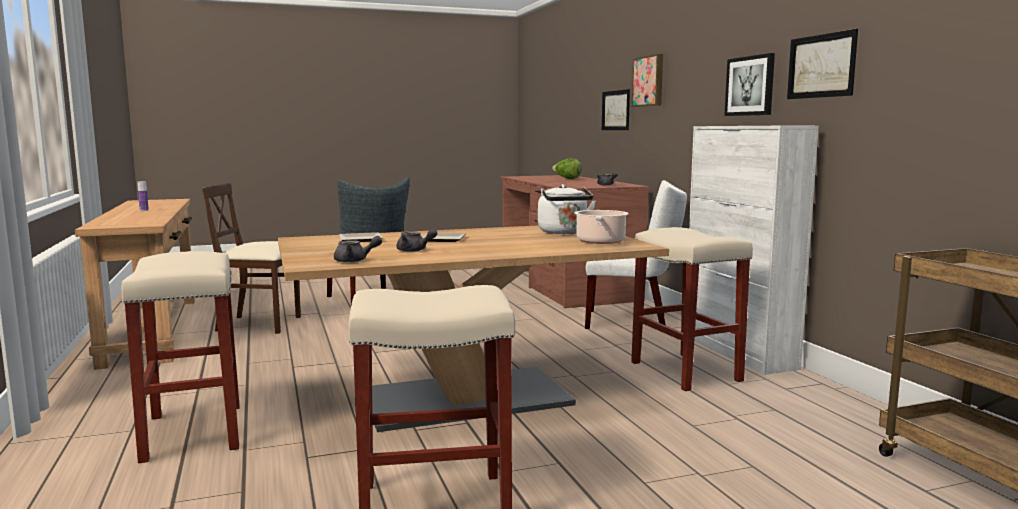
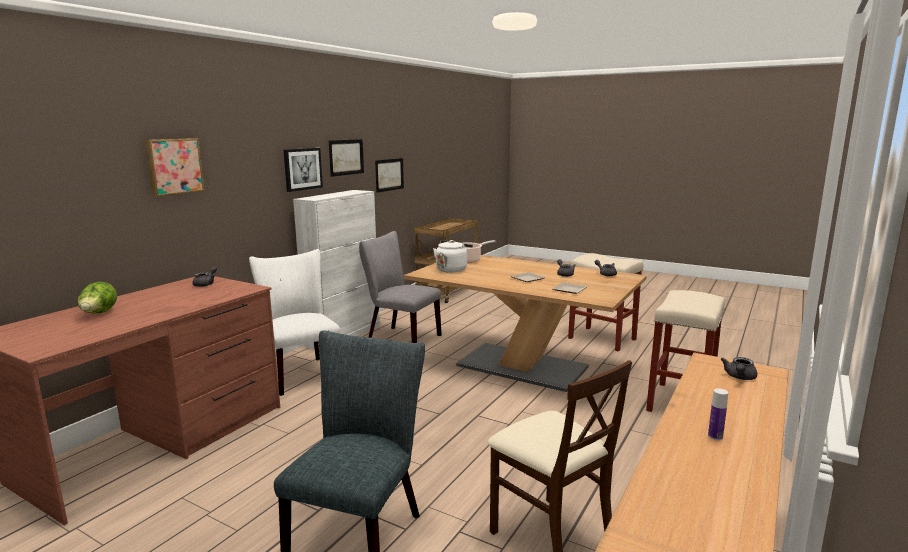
camera: 130 degrees left, 5 degrees up
picture [602,89,630,130] -> picture moved to [375,158,404,193]
beige stool [631,227,753,391] -> grey chair [359,231,442,343]
none -> grey teapot [721,357,757,380]

